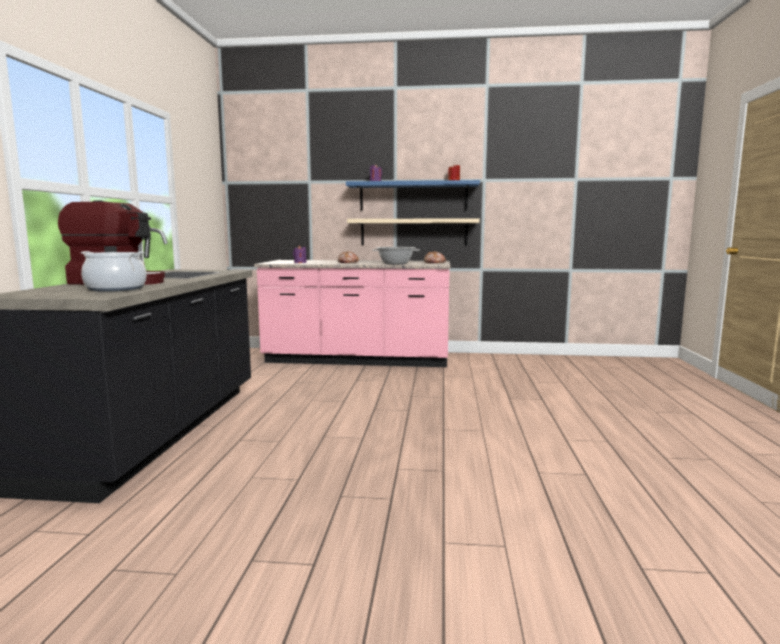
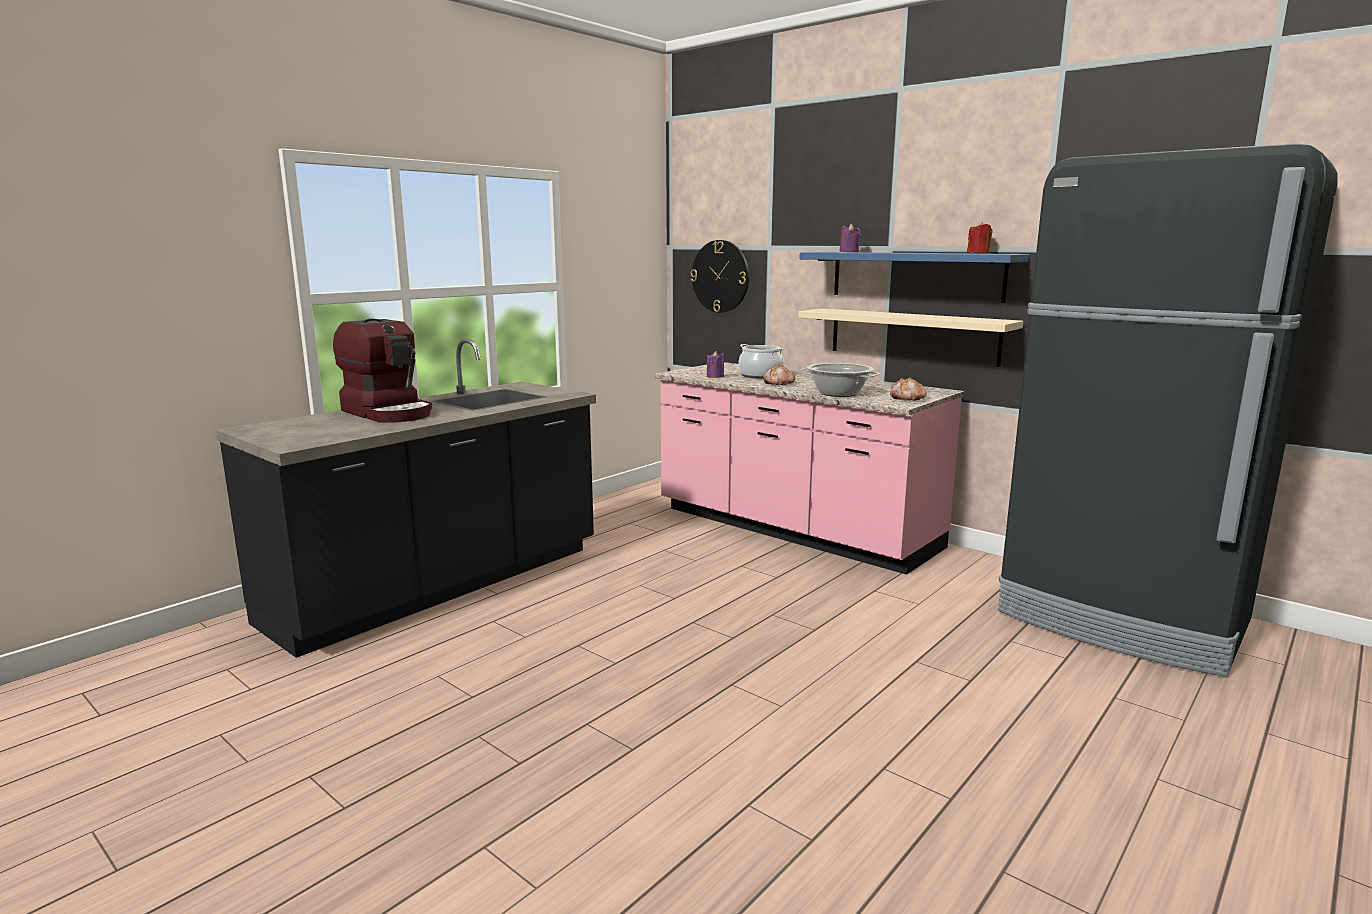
camera: 35 degrees right, 5 degrees up
cooking pot [81,251,147,292] -> cooking pot moved to [738,344,784,379]
none -> wall clock [691,240,749,313]
none -> black fridge [998,143,1338,677]

